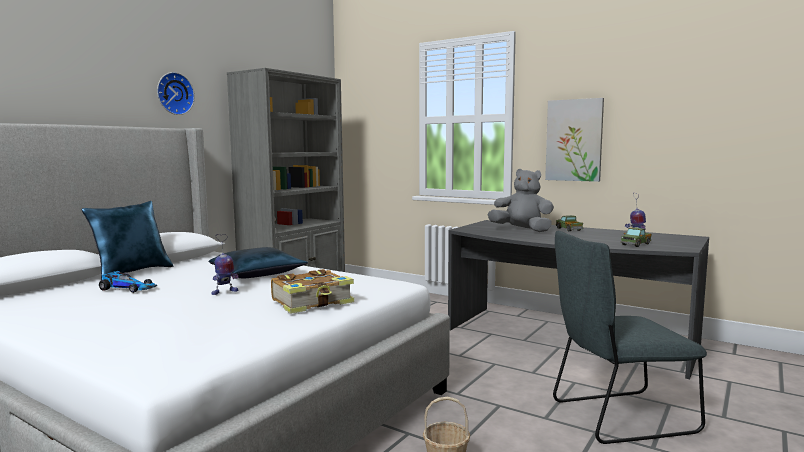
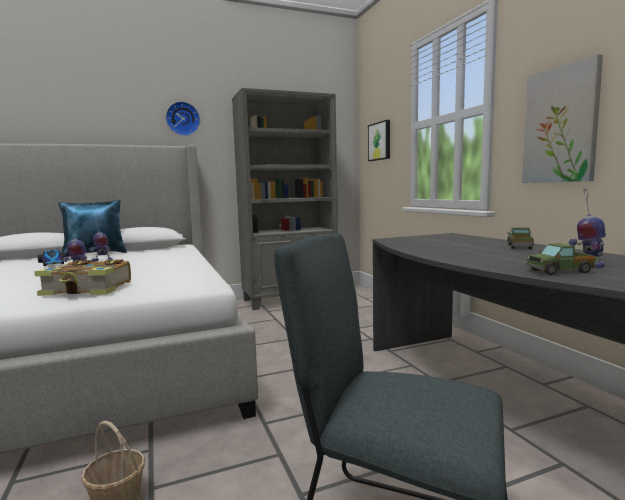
camera: 35 degrees right, 0 degrees up
blue pillow [209,247,308,278] -> none
grey plush toy [487,169,554,232] -> none
none -> toy robot [89,217,113,262]
none -> picture [368,120,390,161]

